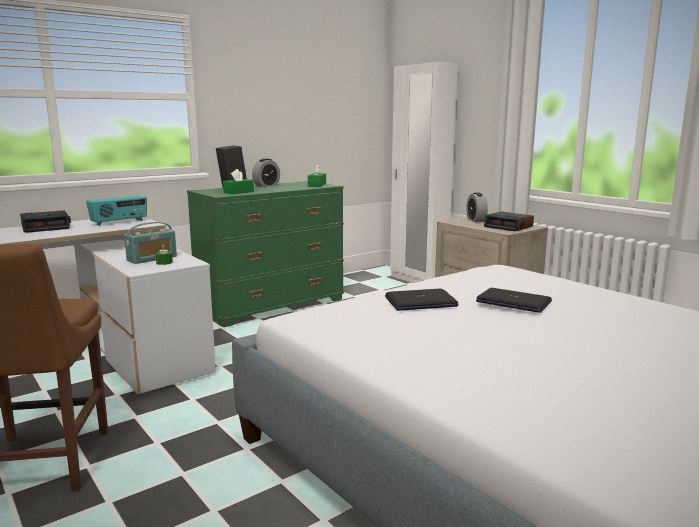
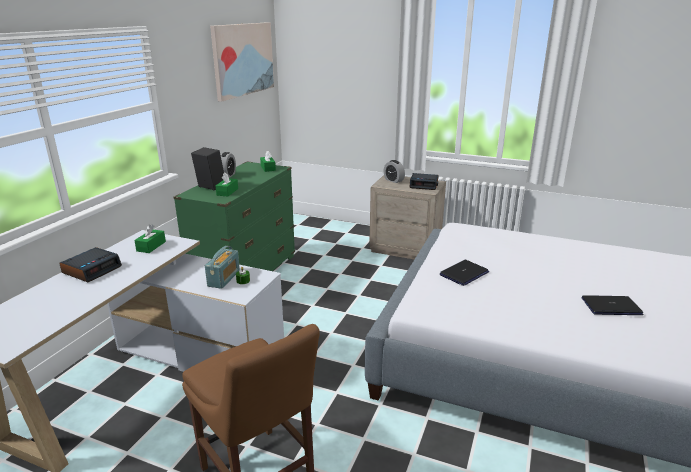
camera: 30 degrees left, 10 degrees up
radio [86,195,147,226] -> green tissue box [134,224,166,253]
white wardrobe [390,62,458,283] -> none
laptop [476,288,552,313] -> laptop moved to [582,295,644,315]
none -> picture [210,22,274,102]

